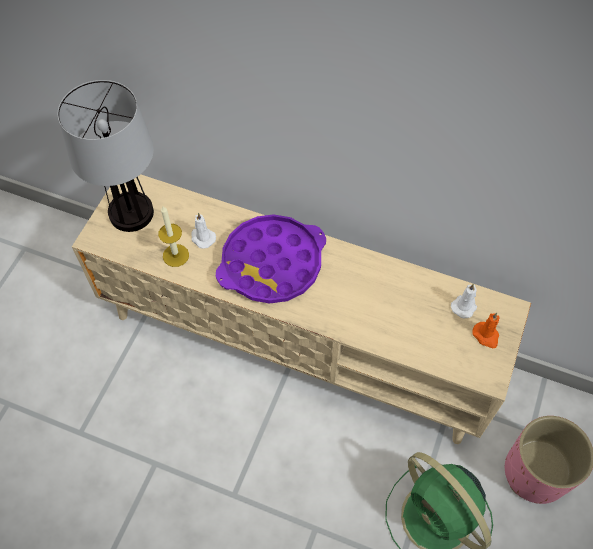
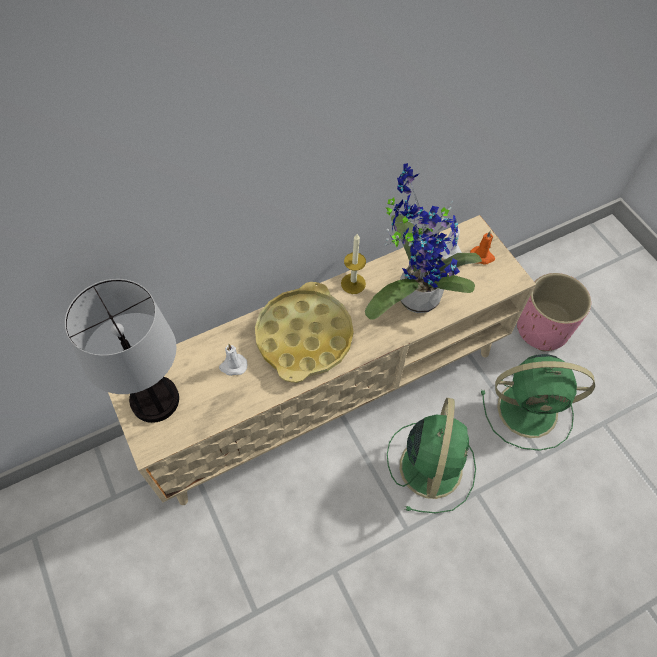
camera: 50 degrees left, 0 degrees up
candle [158,206,189,267] -> candle moved to [341,234,366,294]
purple tray [216,214,326,304] -> yellow tray [255,282,354,383]
none -> potted plant [365,163,482,320]
none -> green fan [387,398,476,513]

